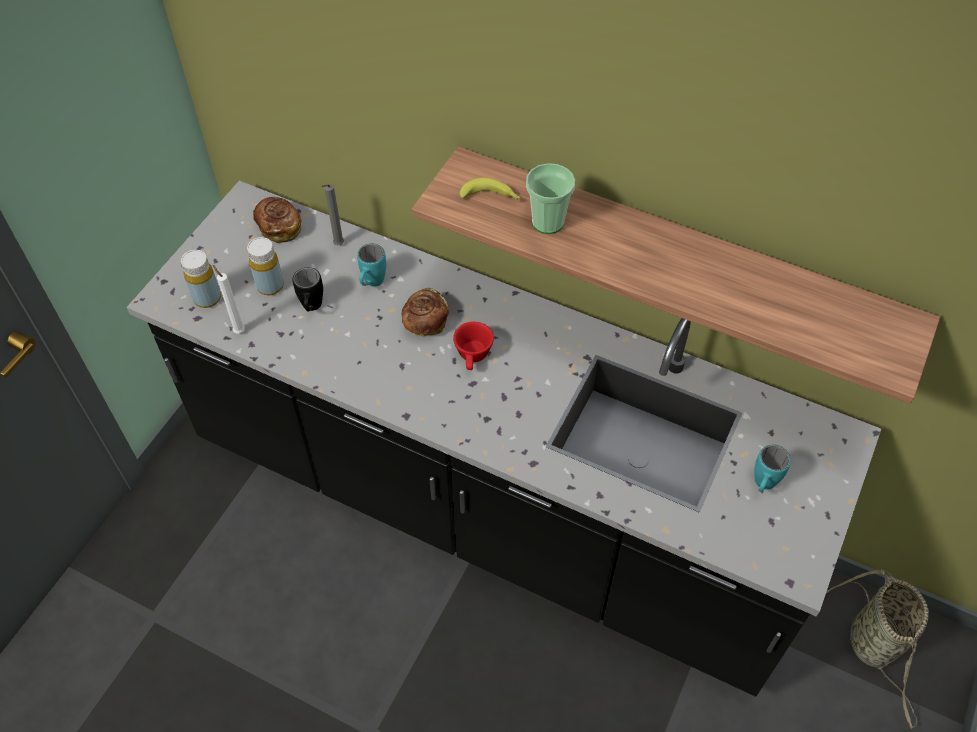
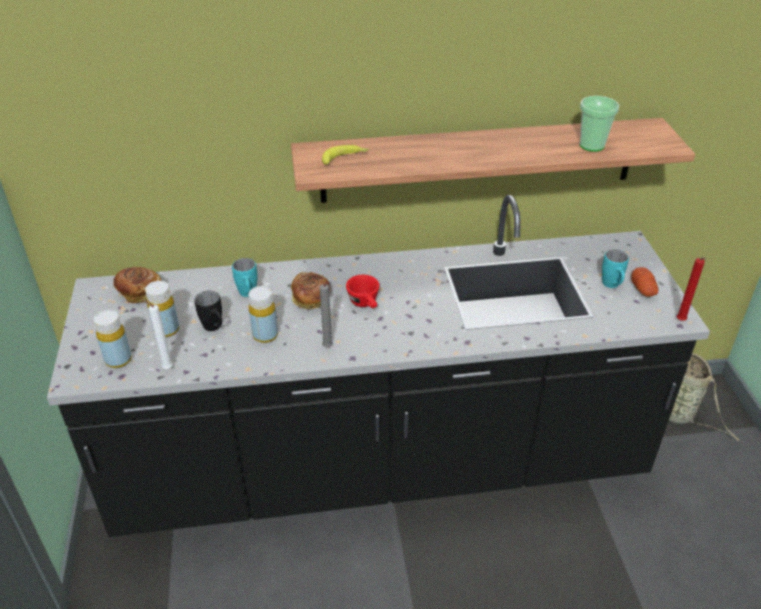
camera: 35 degrees left, 15 degrees down
grey candle [322,184,344,245] -> grey candle moved to [320,284,333,347]
cup [526,163,575,234] -> cup moved to [580,96,619,152]
none -> yellow bottle [248,286,278,343]
none -> potato [631,267,659,297]
none -> red candle [677,258,706,321]

